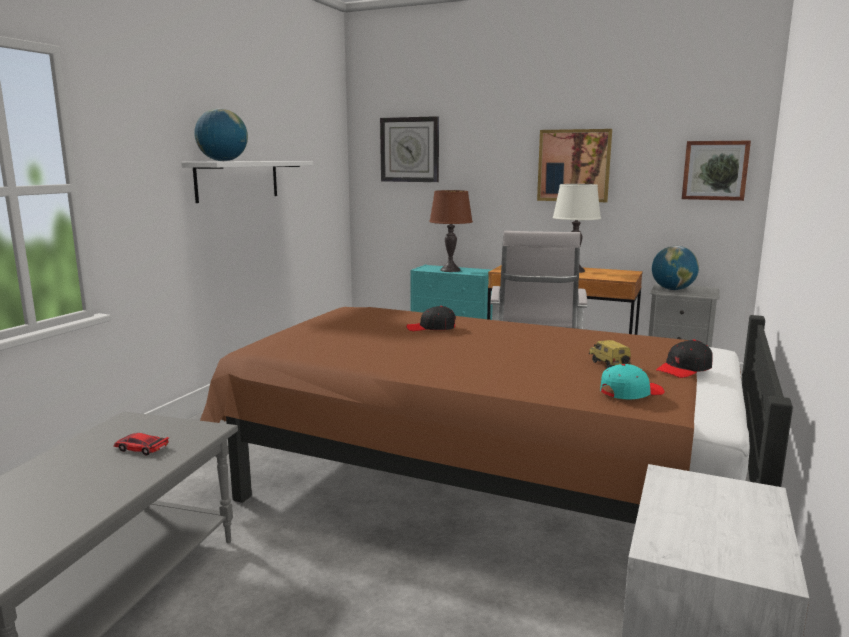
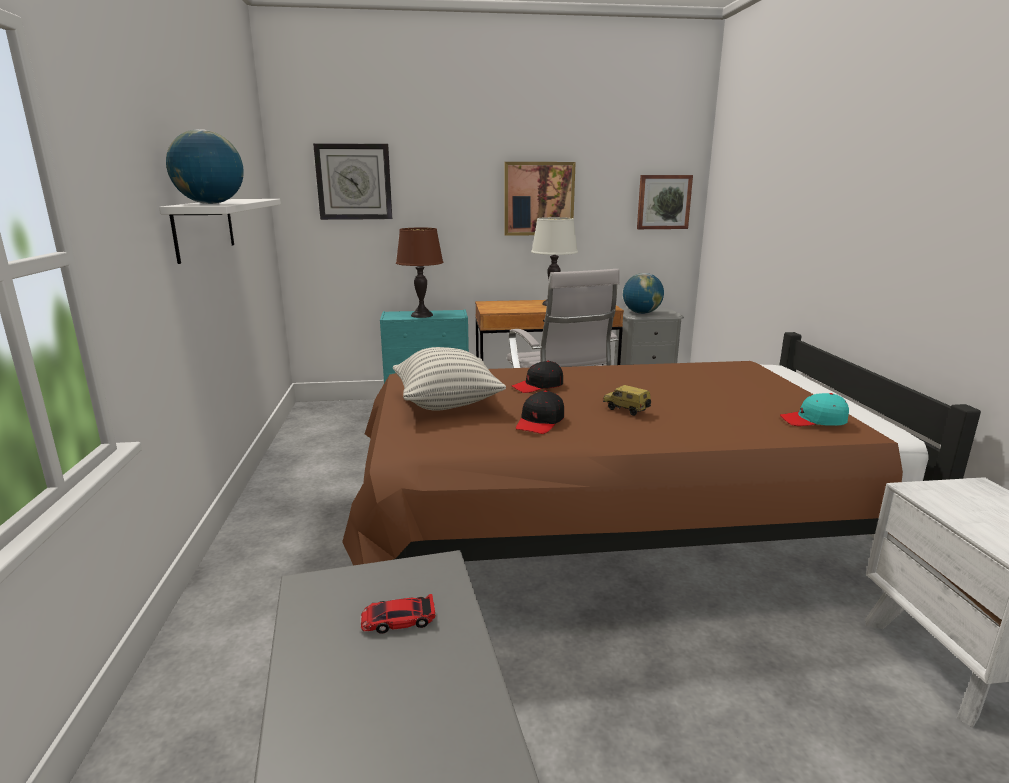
camera: 30 degrees left, 5 degrees up
toy car [589,340,631,368] -> toy car moved to [603,385,651,416]
turquoise cap [600,364,665,400] -> turquoise cap turned 120 degrees counterclockwise [780,393,849,426]
black cap [656,340,713,378] -> black cap moved to [516,390,564,434]
none -> pillow [393,347,506,411]

